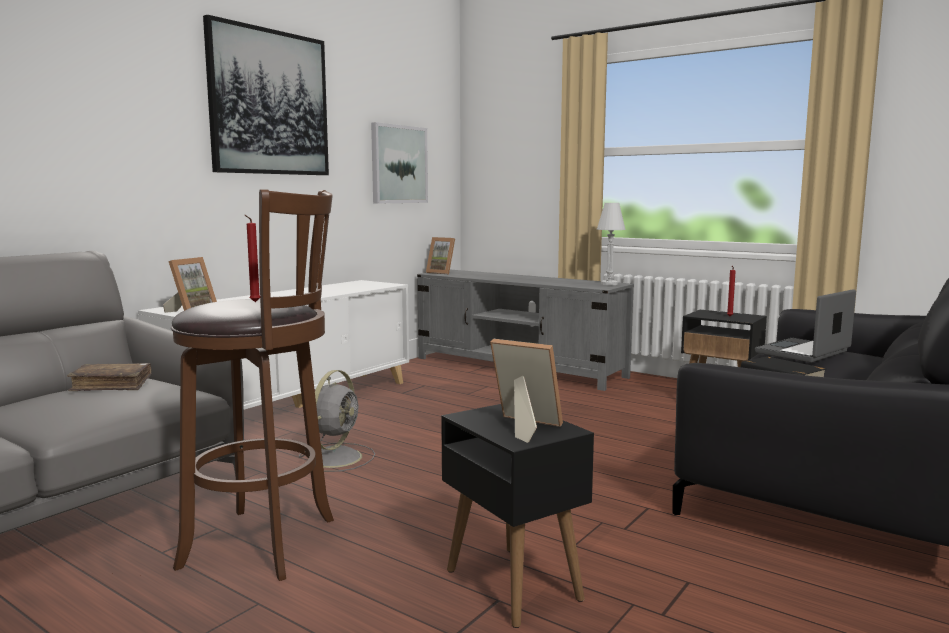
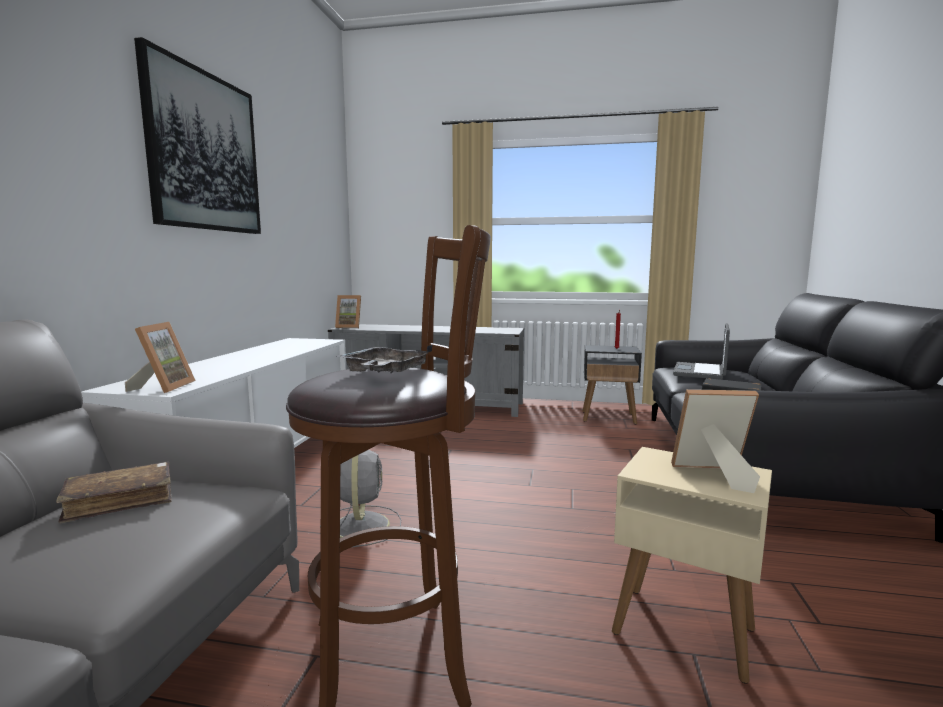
camera: 25 degrees left, 0 degrees up
red candle [245,215,260,302] -> grey tray [338,345,433,373]
picture [371,122,428,203] -> none
black side table [441,404,594,628] -> beige side table [612,447,772,684]
white table lamp [597,203,626,285] -> none

